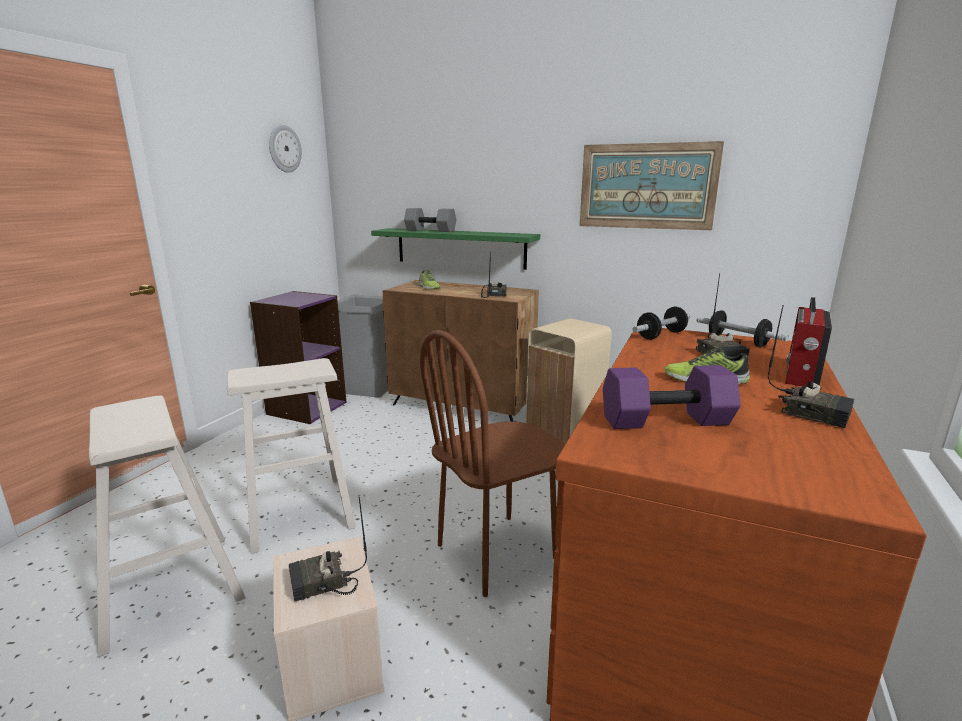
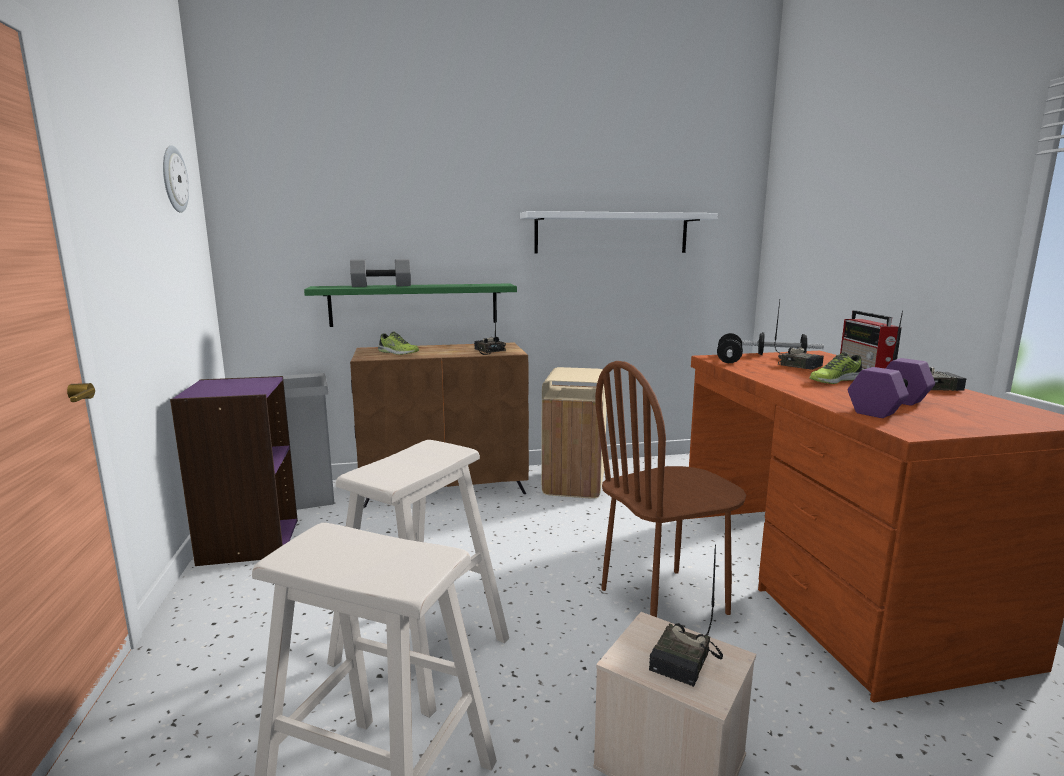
camera: 35 degrees left, 5 degrees down
brown chair [420,330,565,597] -> brown chair turned 45 degrees clockwise [595,361,746,617]
picture [580,141,724,230] -> white shelf [520,211,718,253]

